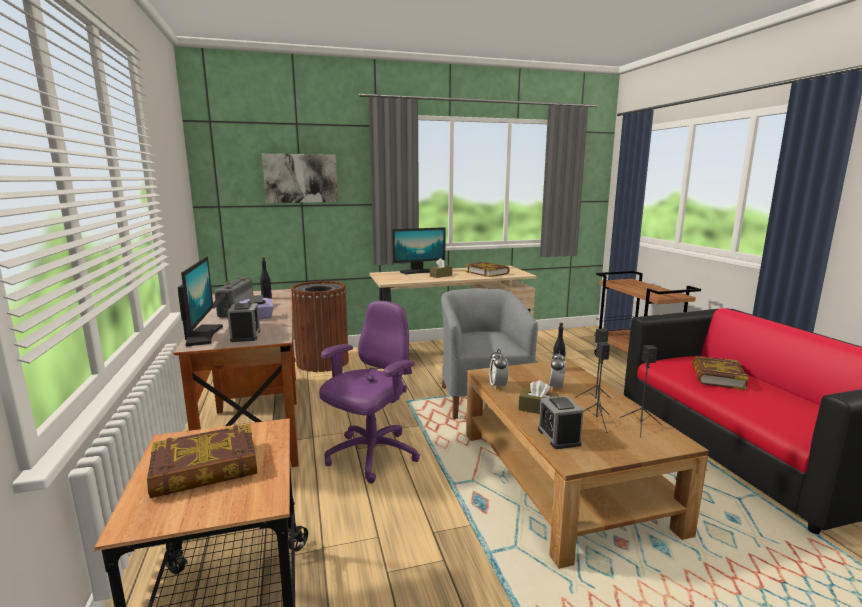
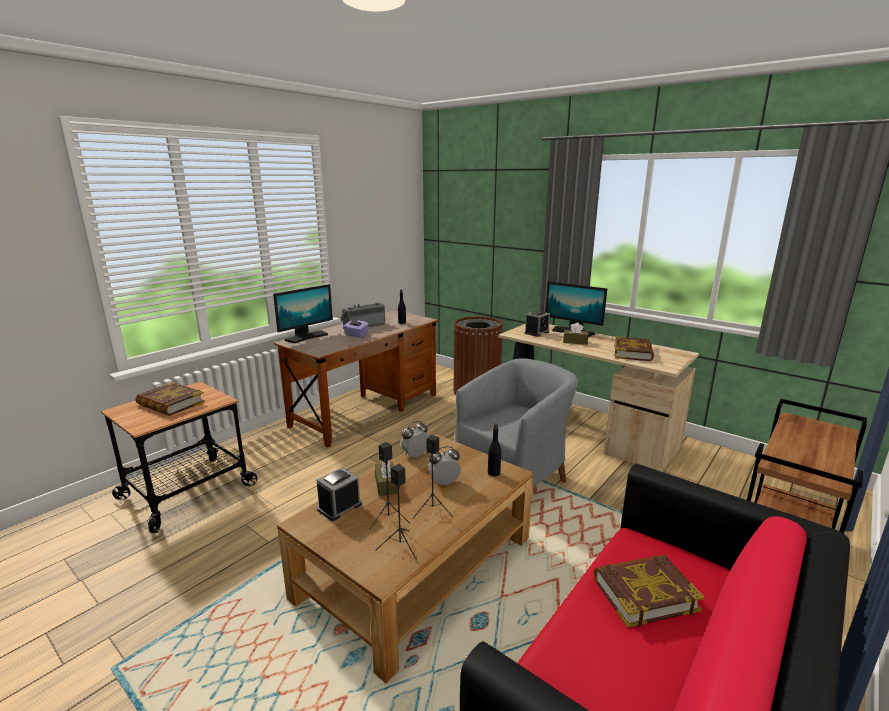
camera: 55 degrees right, 5 degrees up
alarm clock [227,303,260,342] -> alarm clock moved to [525,311,550,337]
picture [262,154,338,203] -> none
purple office chair [319,301,420,483] -> none

